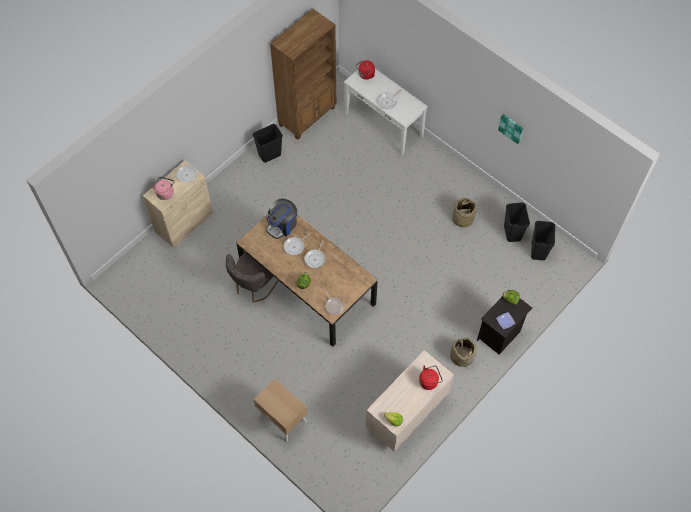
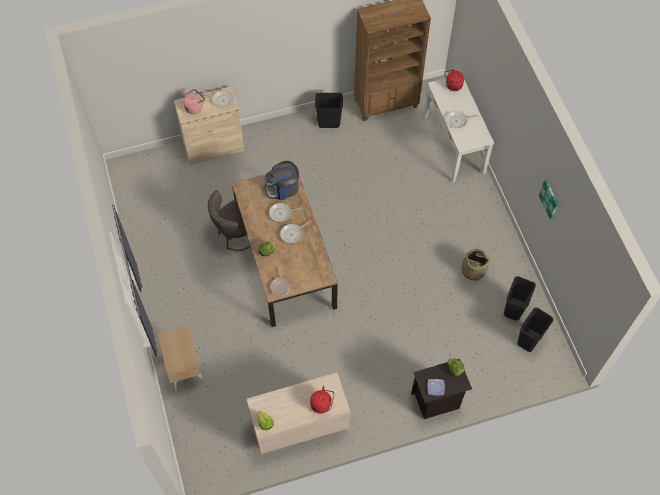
camera: 30 degrees right, 0 degrees up
basket [450,336,477,367] -> none

